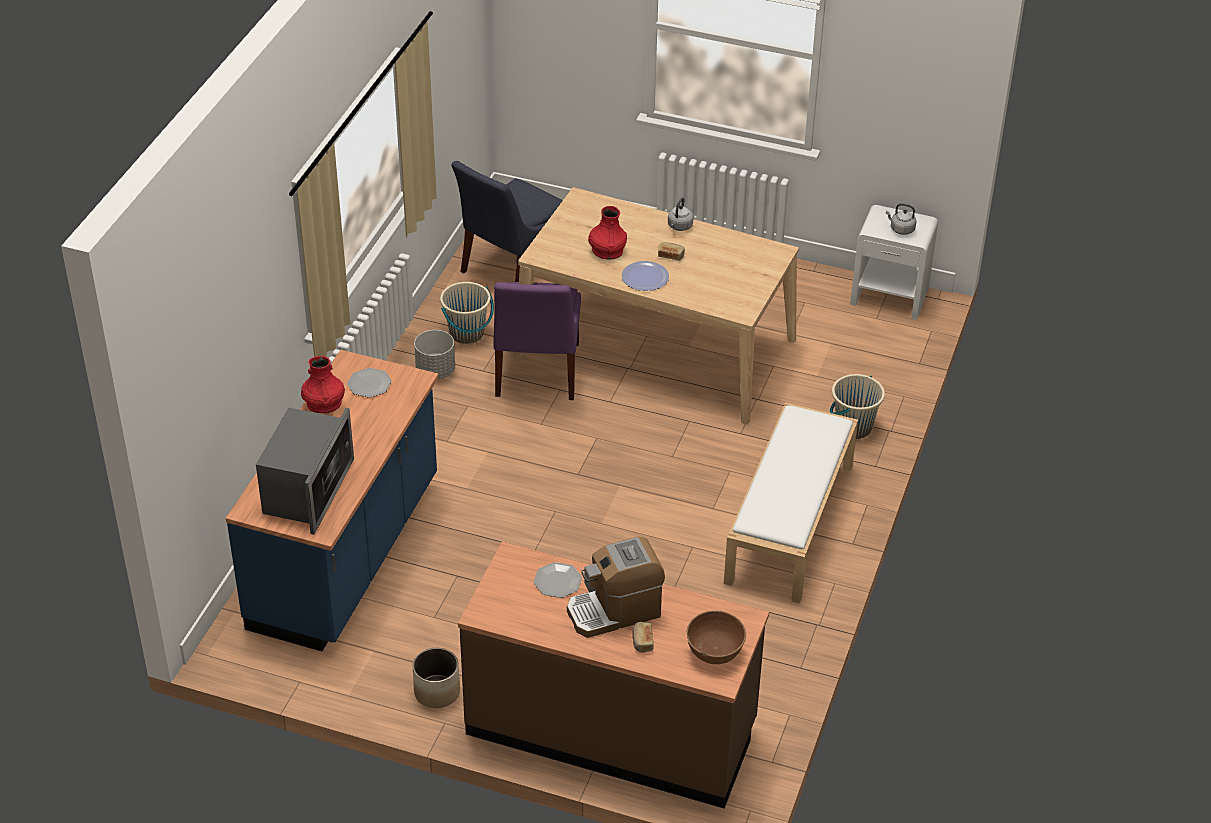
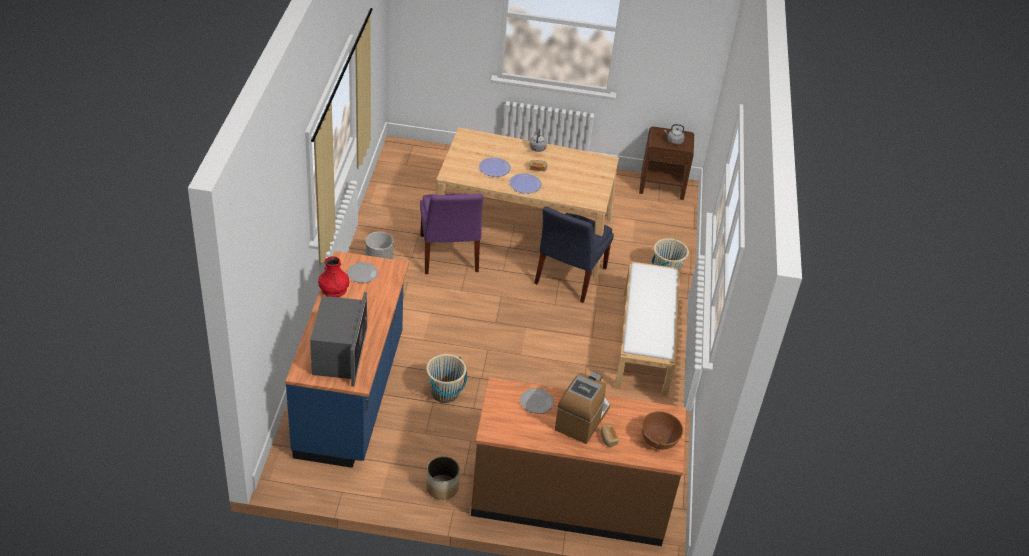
camera: 15 degrees left, 0 degrees up
beige bucket [440,282,494,344] -> beige bucket moved to [426,354,467,403]
blue chair [451,161,563,282] -> blue chair moved to [534,207,614,303]
coffee machine [567,537,665,638] -> coffee machine turned 150 degrees clockwise [555,372,610,444]
red vase [588,206,627,260] -> plate [479,157,511,177]
white nightstand [850,205,938,320] -> brown nightstand [639,127,694,200]

